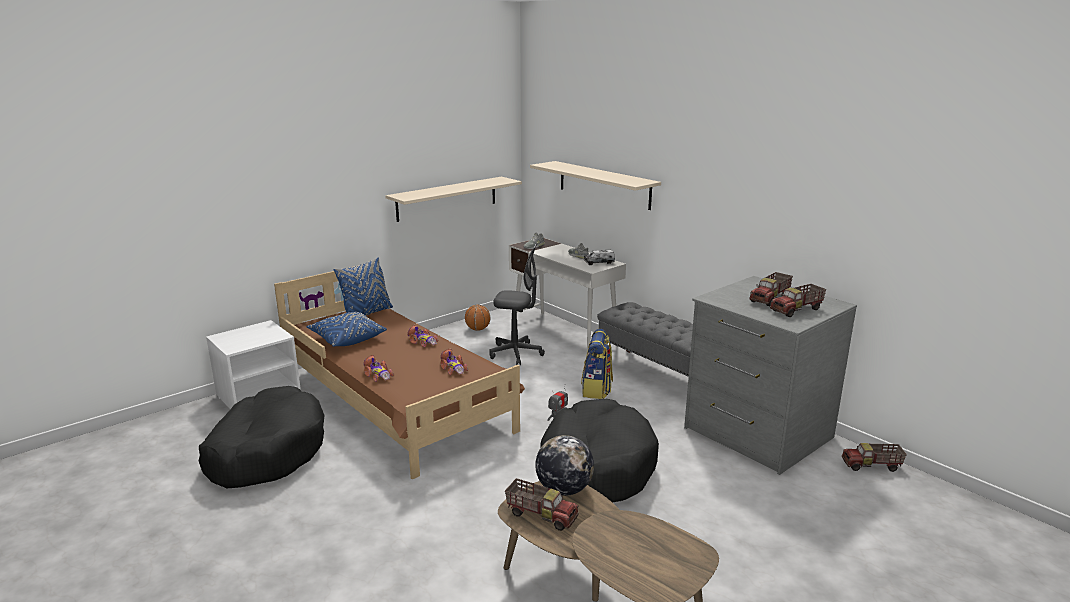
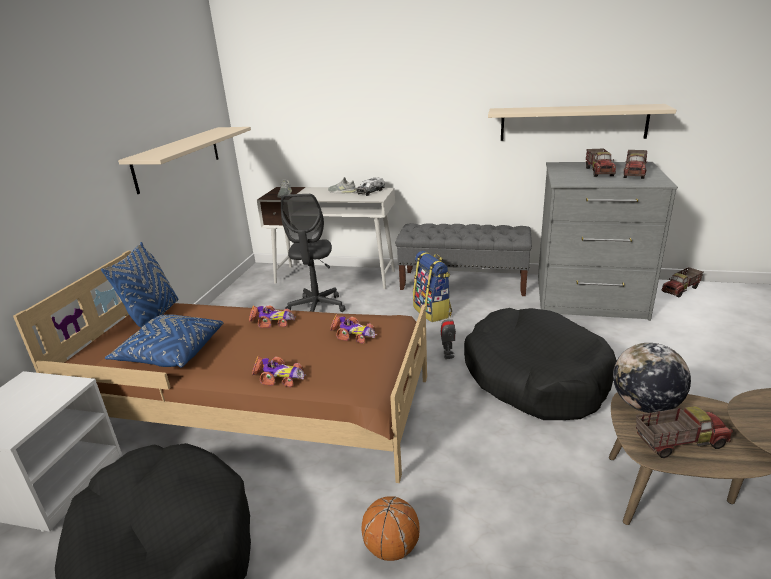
camera: 35 degrees left, 5 degrees up
basketball [465,305,490,331] -> basketball moved to [361,496,420,561]
grey office chair [489,242,545,365] -> grey office chair turned 120 degrees clockwise [281,194,346,312]
beige shelf [530,161,661,210] -> beige shelf moved to [488,104,676,141]

